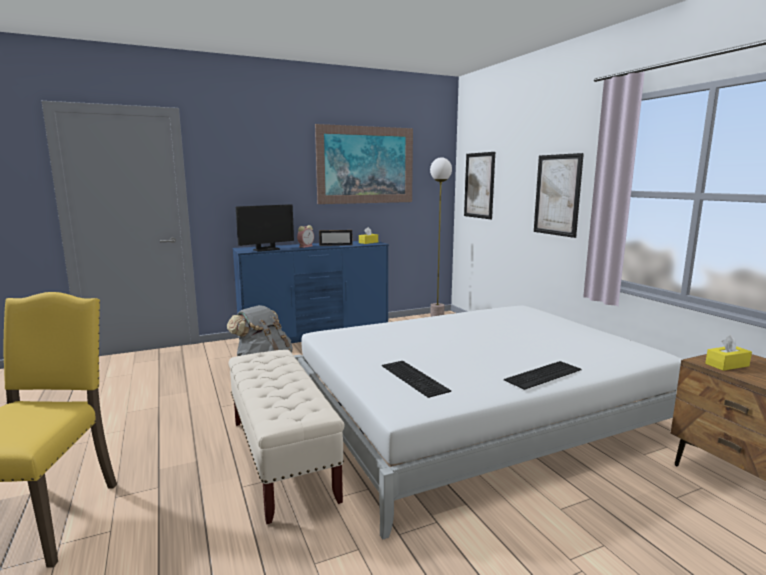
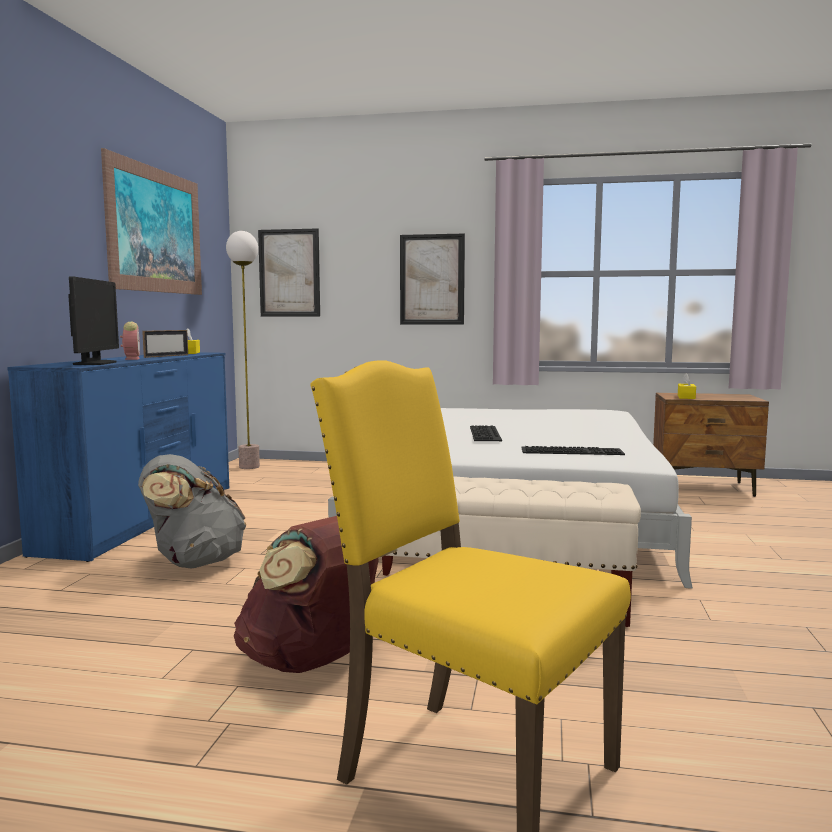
camera: 55 degrees left, 5 degrees down
keyboard [504,361,582,390] -> keyboard moved to [470,425,502,441]
none -> brown backpack [234,516,397,673]

